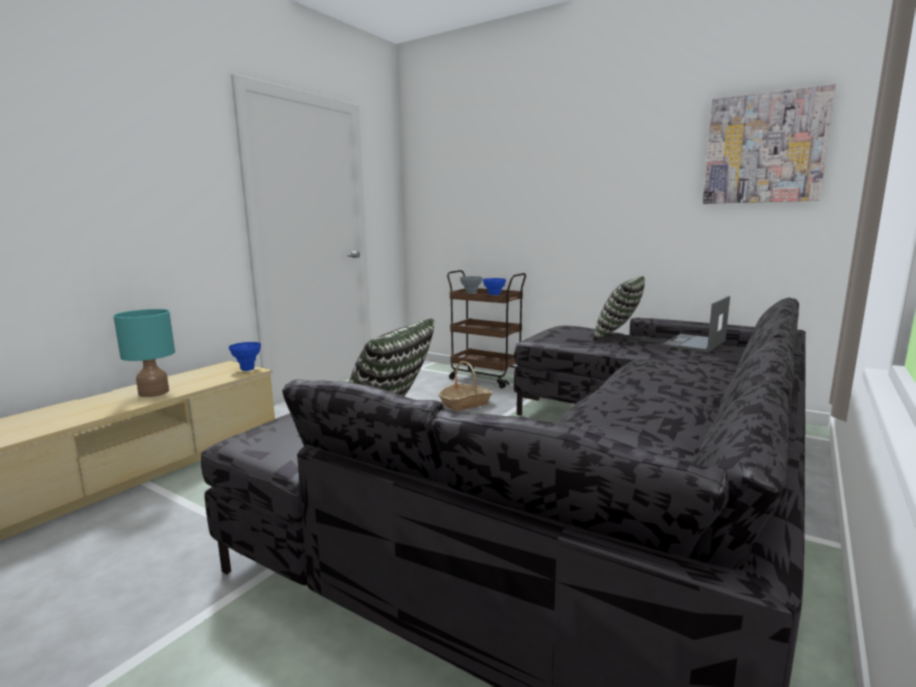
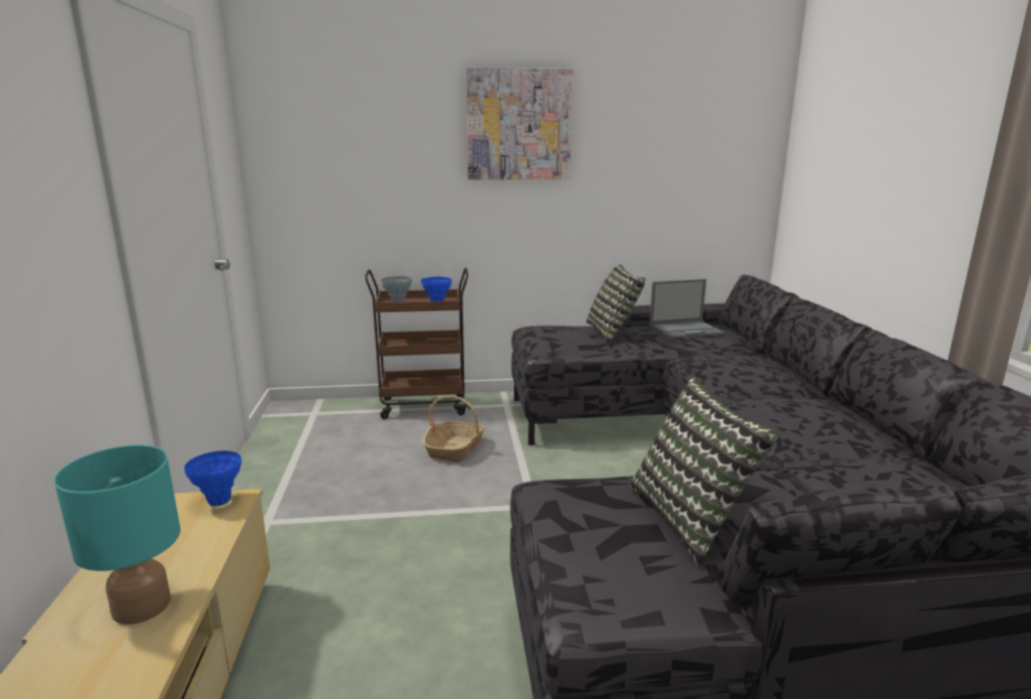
camera: 40 degrees left, 5 degrees up
laptop [661,296,730,353] -> laptop turned 105 degrees counterclockwise [649,279,725,339]
picture [703,84,836,204] -> picture moved to [466,67,573,180]

